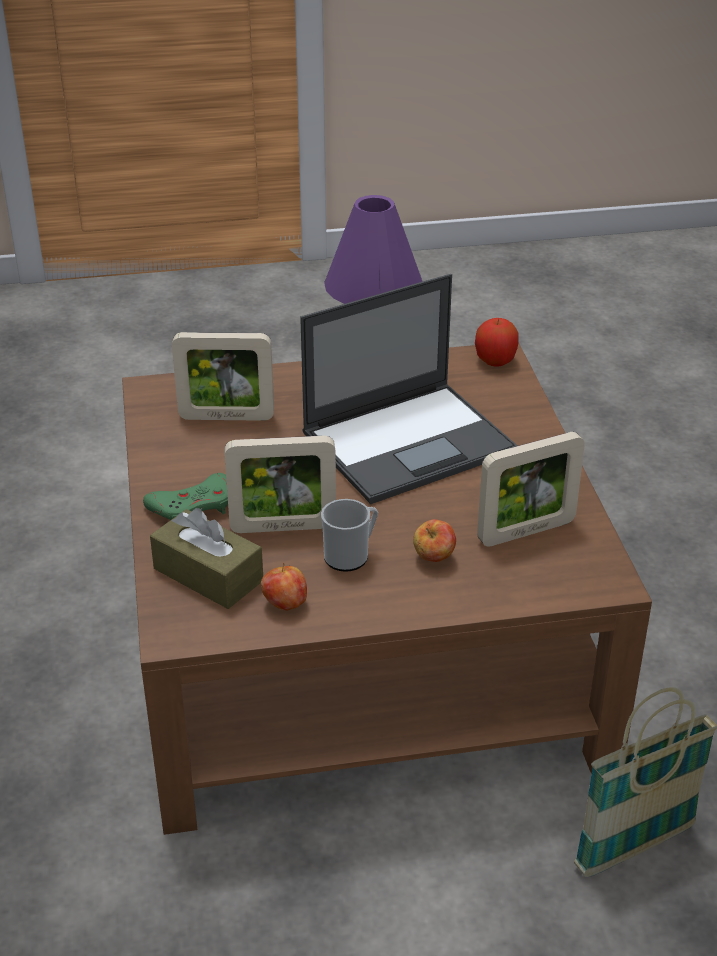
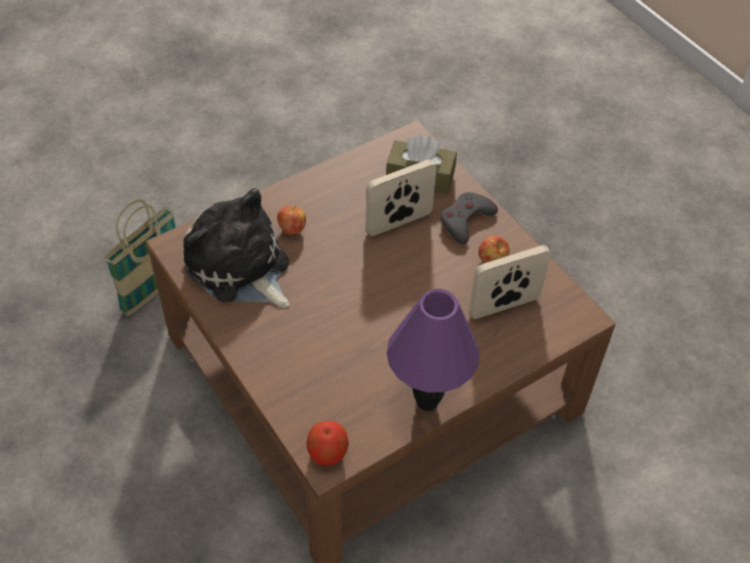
camera: 155 degrees right, 15 degrees up
green game controller [143,473,228,520] -> grey game controller [441,192,498,244]
apple [261,563,307,610] -> apple moved to [478,236,510,263]
laptop [300,274,518,504] -> none
mug [321,499,378,572] -> none
picture frame [477,432,585,547] -> plush toy [183,188,290,307]

